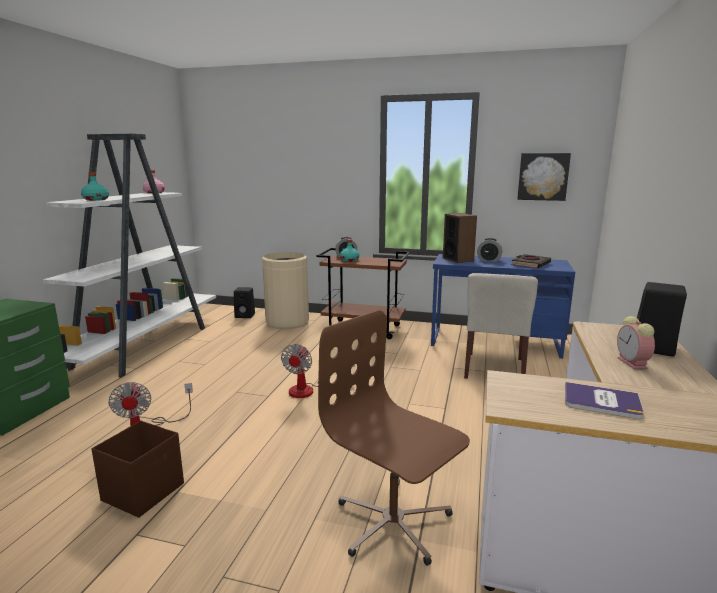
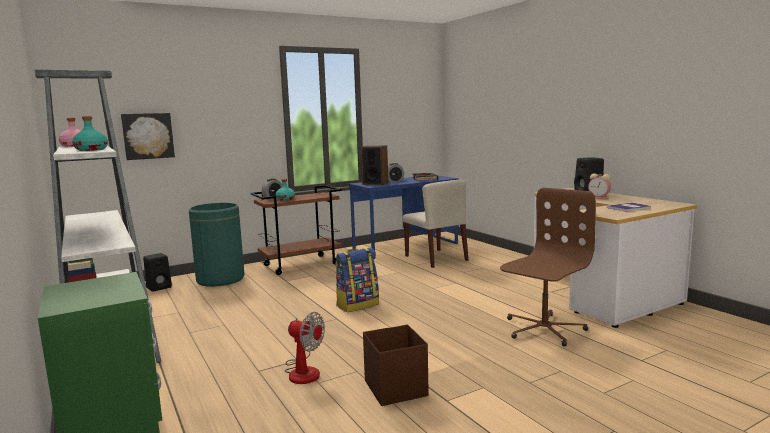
camera: 45 degrees left, 5 degrees down
beige trash can [262,252,309,330] -> green trash can [189,203,245,287]
fan [281,344,355,398] -> backpack [335,247,379,312]
brown office chair [318,310,470,566] -> brown office chair turned 135 degrees clockwise [500,187,596,346]
picture [517,153,571,201] -> picture moved to [121,113,175,160]

